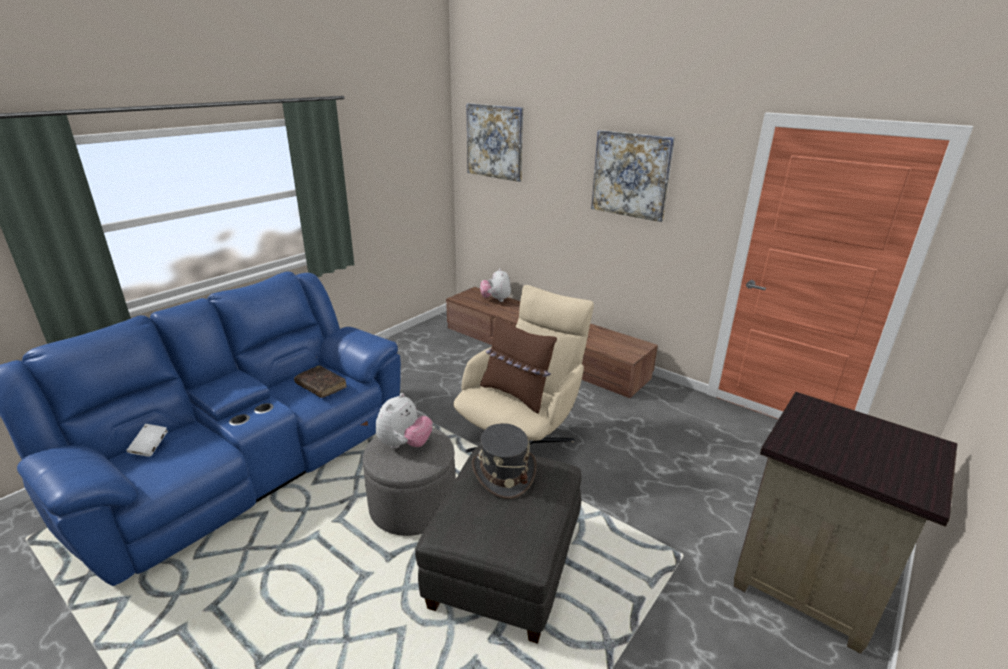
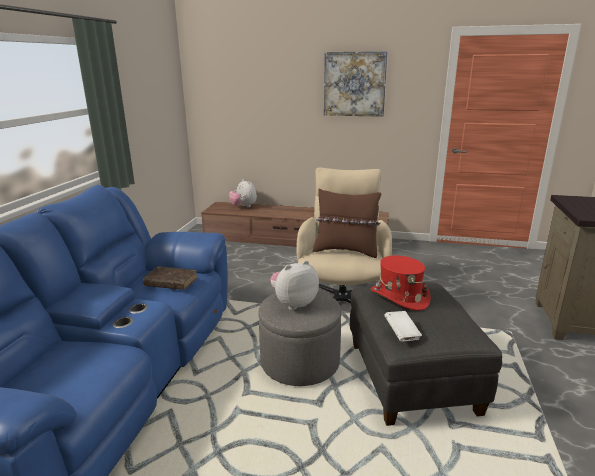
camera: 25 degrees left, 5 degrees down
white book [126,424,168,457] -> white book moved to [384,311,422,341]
plush toy [376,393,433,448] -> plush toy turned 120 degrees counterclockwise [270,260,319,310]
picture [466,103,523,182] -> none
grey hat [472,423,536,499] -> red hat [371,255,431,311]

